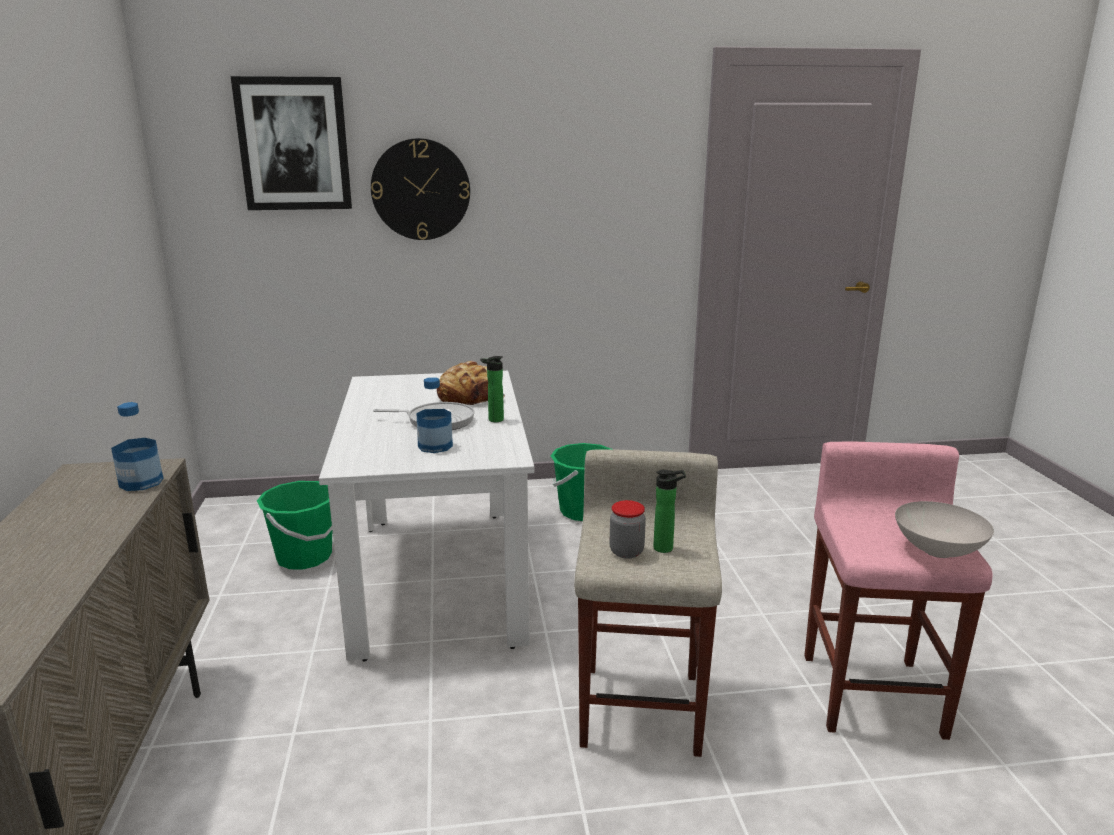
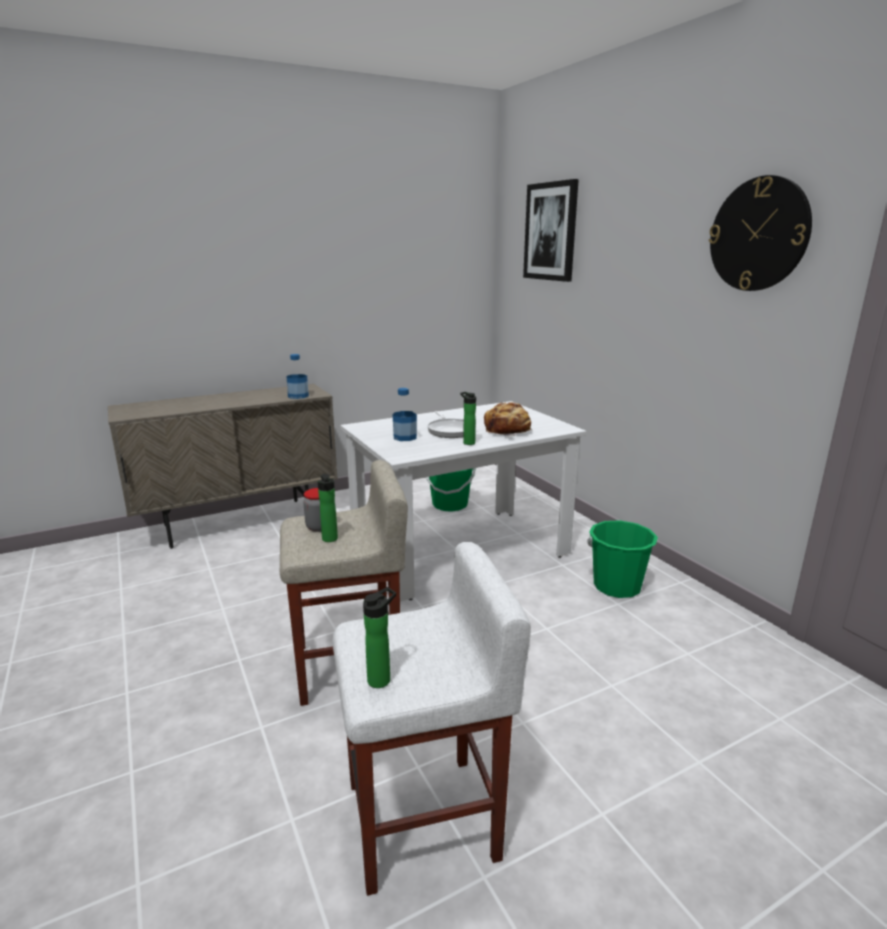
camera: 70 degrees right, 0 degrees up
wall clock [371,138,470,240] -> wall clock moved to [709,175,812,291]
pink stool [804,441,992,740] -> white stool [332,542,531,896]
white bowl [895,501,994,558] -> bottle [363,587,396,688]

